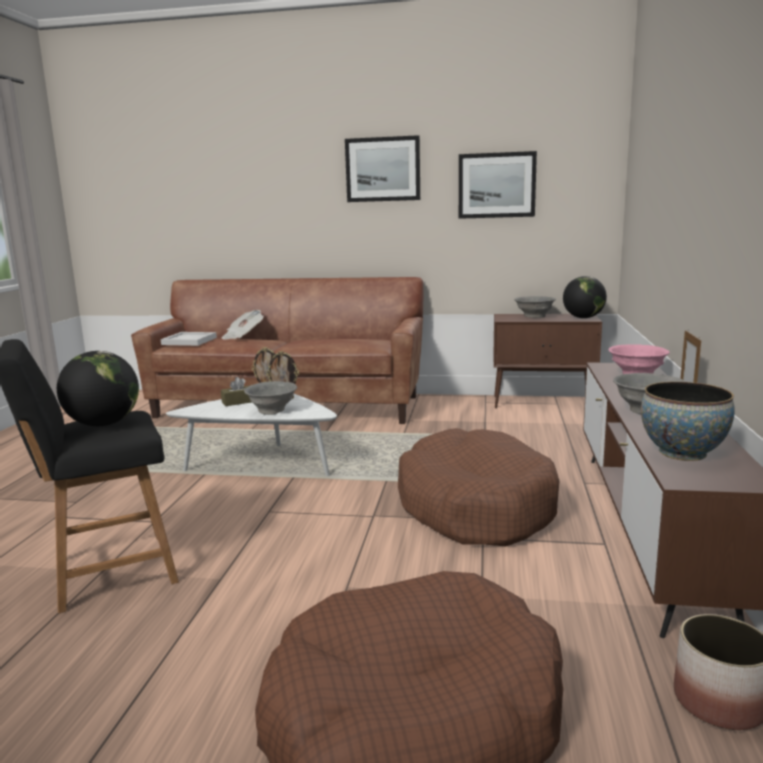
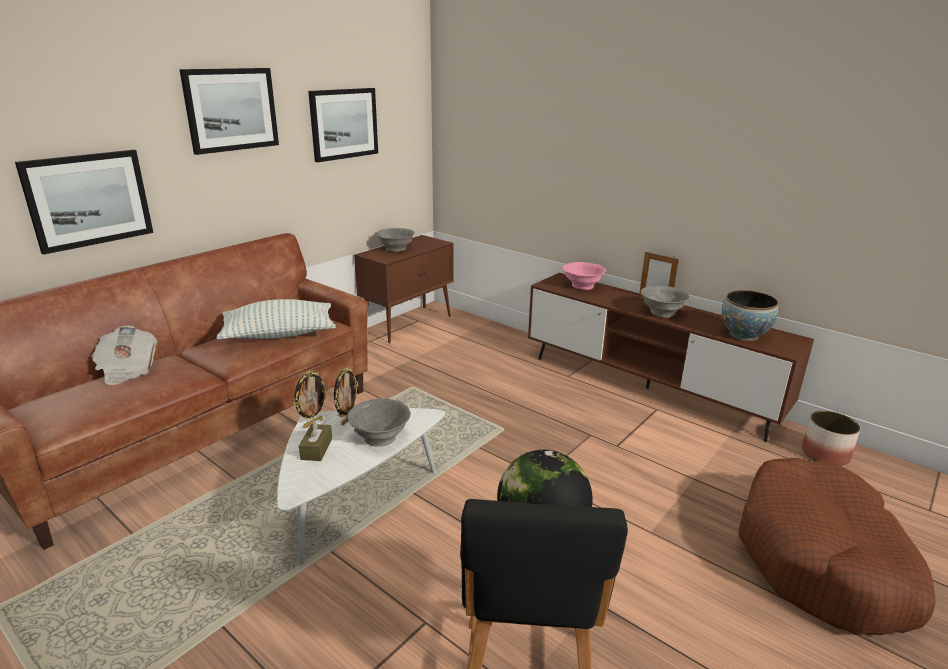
camera: 60 degrees left, 10 degrees up
white tray [161,332,217,346] -> none
brown dog bed [398,428,559,547] -> none
globe [563,276,607,318] -> none
none -> picture [15,150,153,255]
none -> pillow [216,299,336,340]

